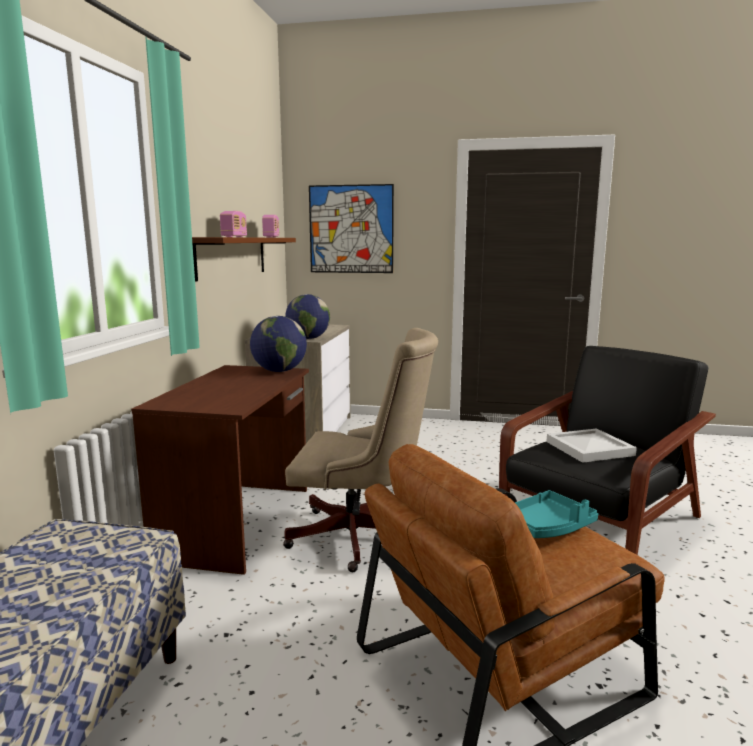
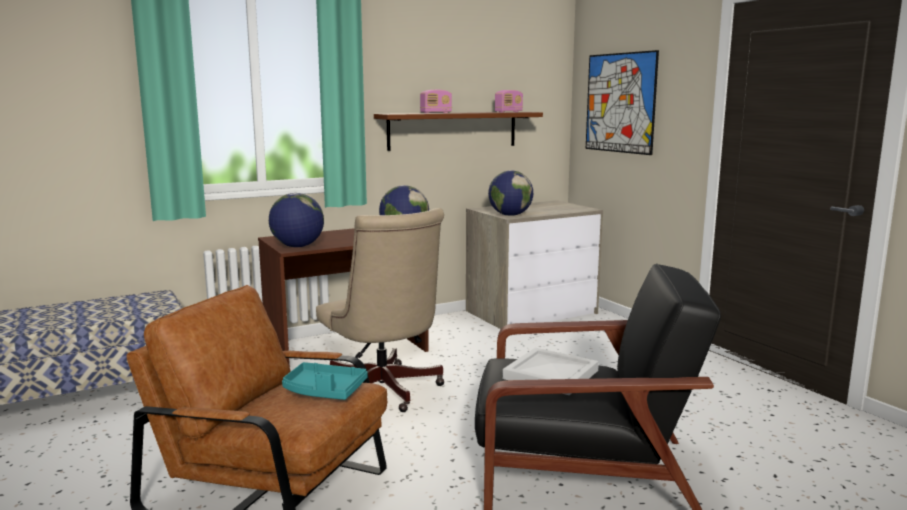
camera: 50 degrees right, 0 degrees up
none -> globe [269,193,324,247]

